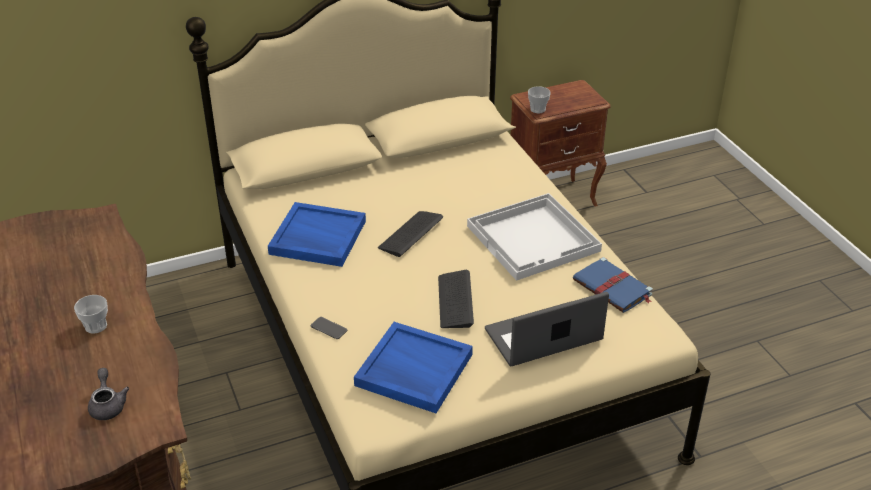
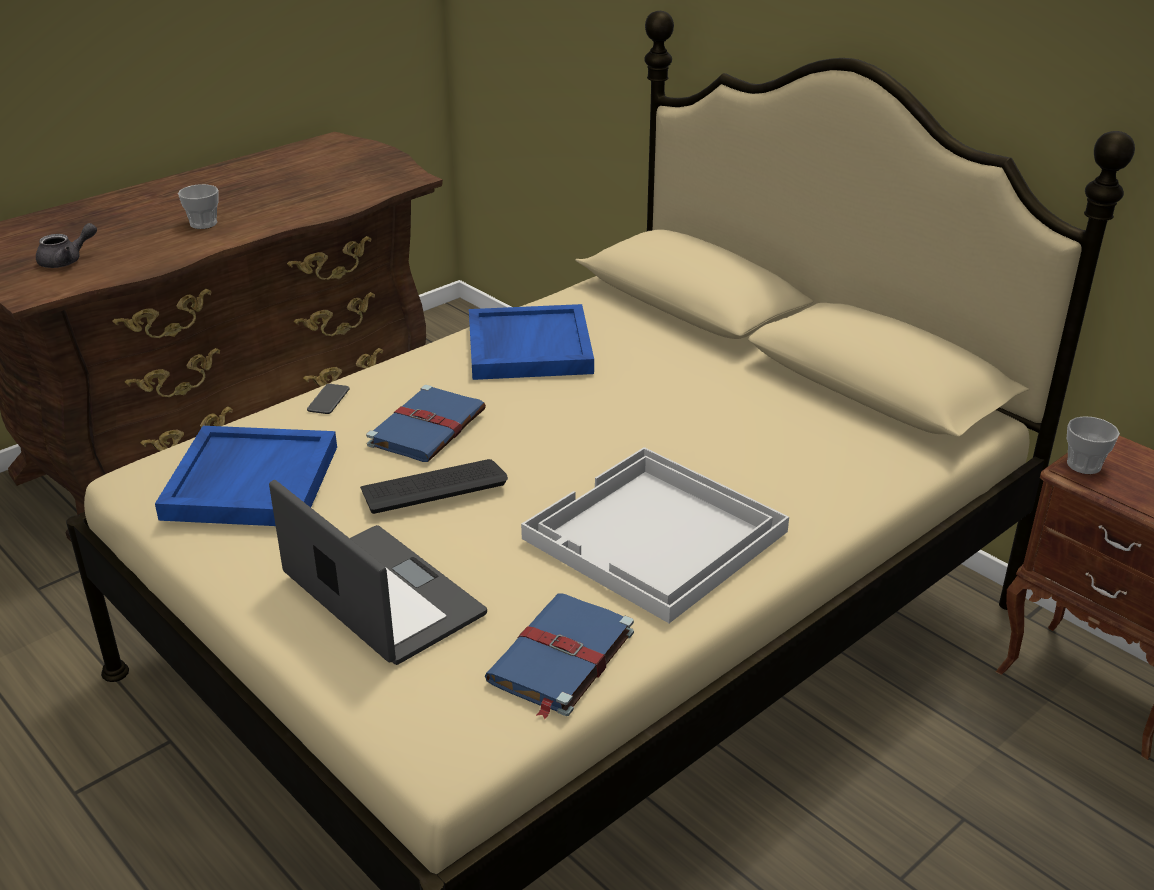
camera: 70 degrees right, 5 degrees down
keyboard [378,211,443,257] -> none
none -> blue book [366,385,486,462]

